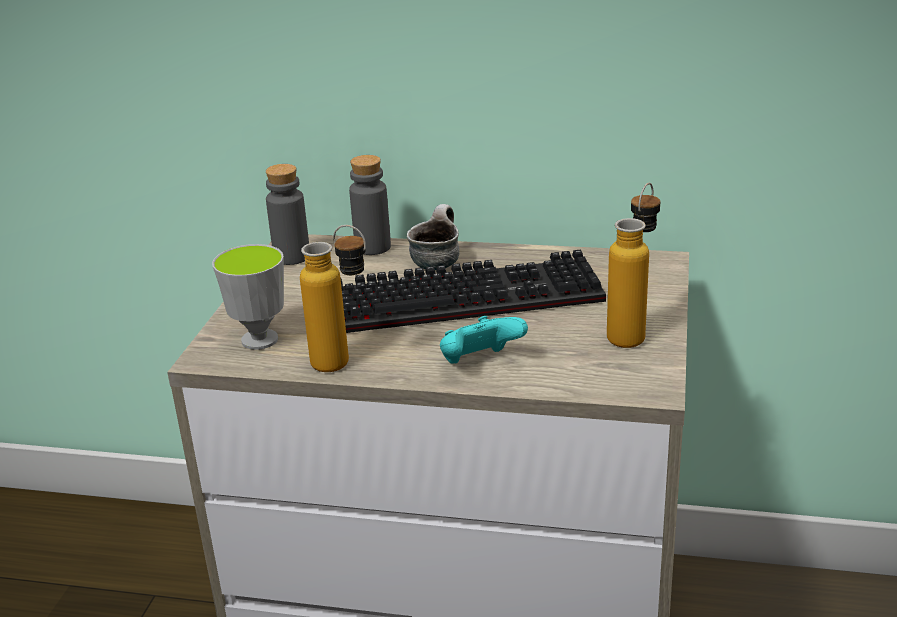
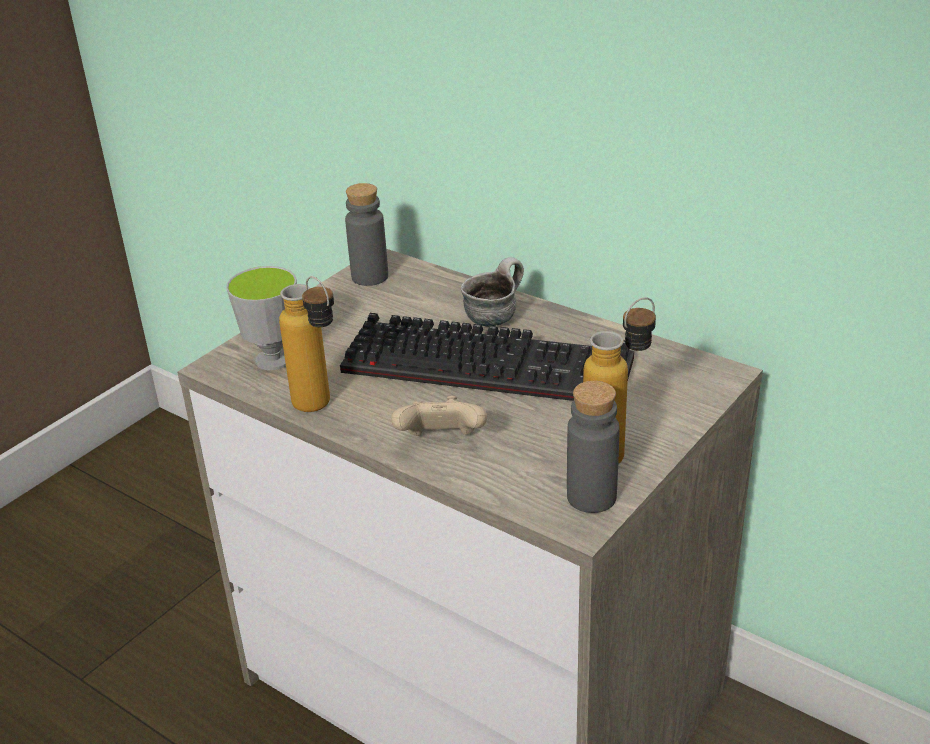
camera: 25 degrees right, 5 degrees up
grey bottle [349,155,391,255] -> grey bottle moved to [567,381,620,513]
turquoise game controller [440,316,528,364] -> beige game controller [391,396,487,436]

